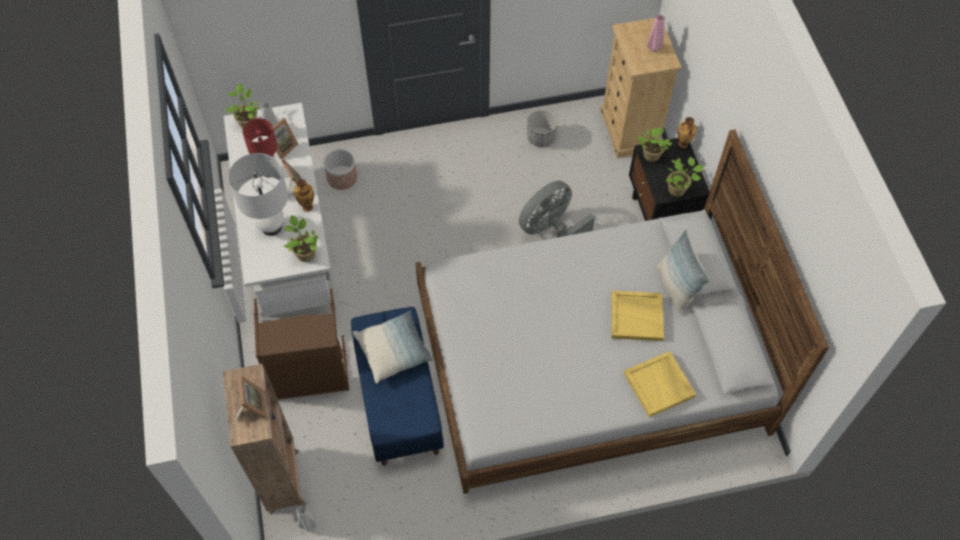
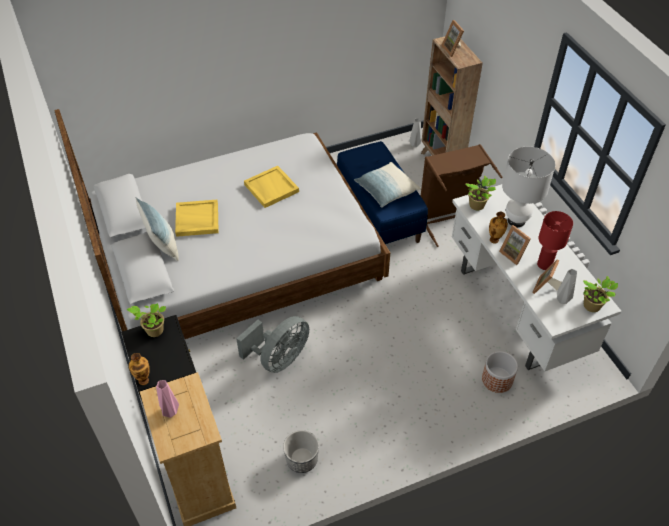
camera: 170 degrees right, 10 degrees down
yellow tray [624,351,696,417] -> yellow tray moved to [244,166,299,208]
potted plant [637,127,672,162] -> none

